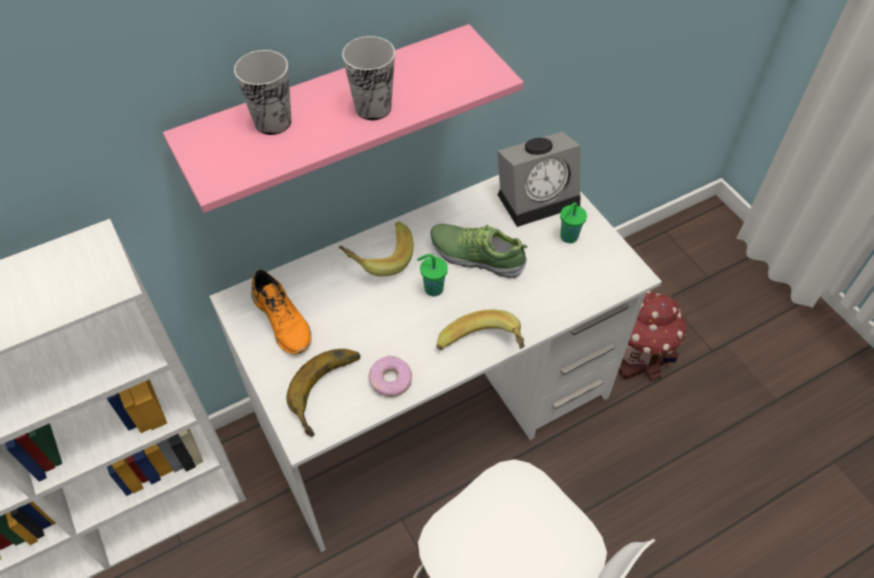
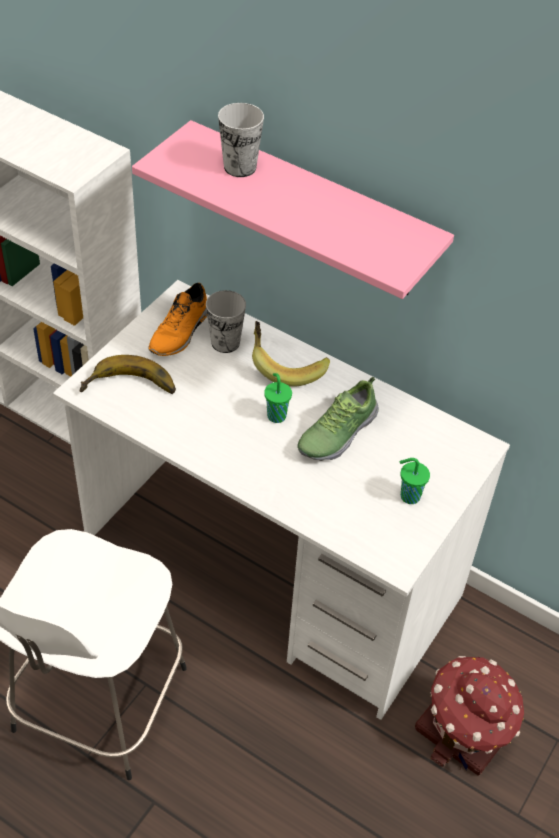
camera: 60 degrees right, 5 degrees down
cup [342,36,395,120] -> cup moved to [206,290,246,353]
donut [369,356,412,397] -> none
shoe [430,224,528,278] -> shoe turned 135 degrees counterclockwise [297,377,379,461]
banana [437,310,525,350] -> none
alarm clock [497,132,580,227] -> none

